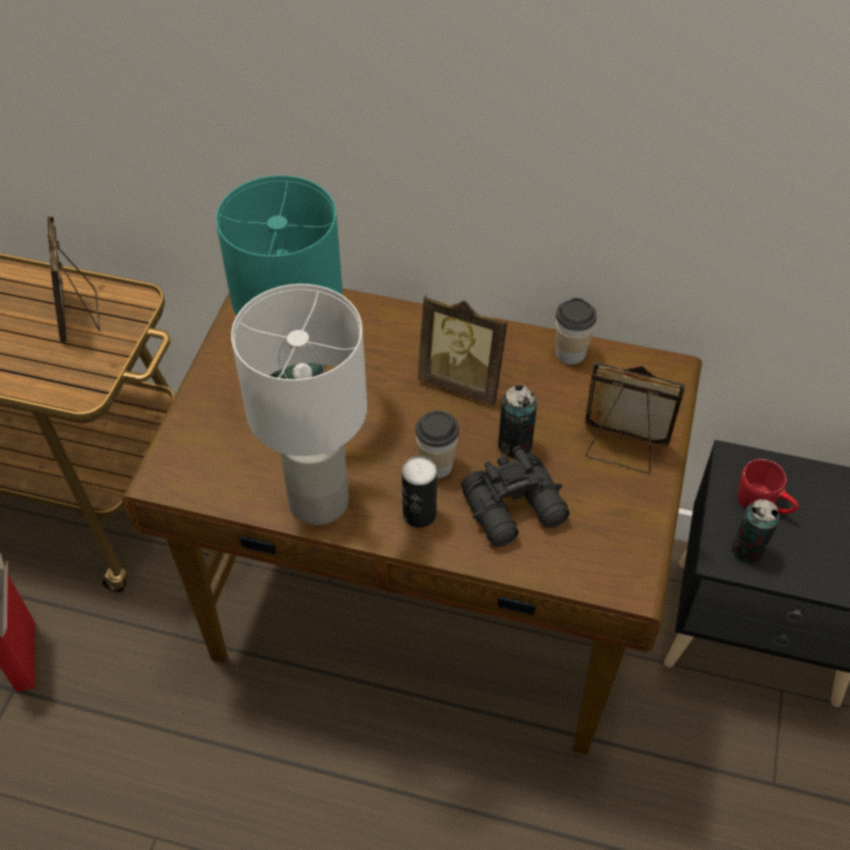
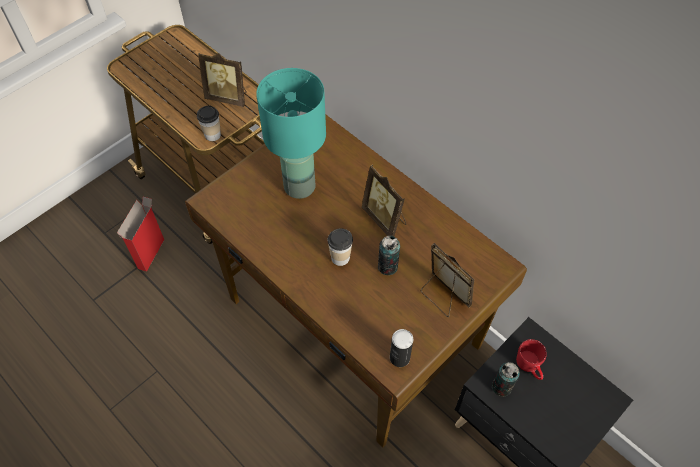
camera: 30 degrees right, 5 degrees up
picture frame [47,217,100,342] -> picture frame turned 90 degrees counterclockwise [198,52,247,107]
white table lamp [231,284,367,525] -> none
can [402,456,437,528] -> can moved to [390,329,413,367]
black binoculars [461,446,570,546] -> none
cup [555,298,597,364] -> cup moved to [197,106,221,141]

